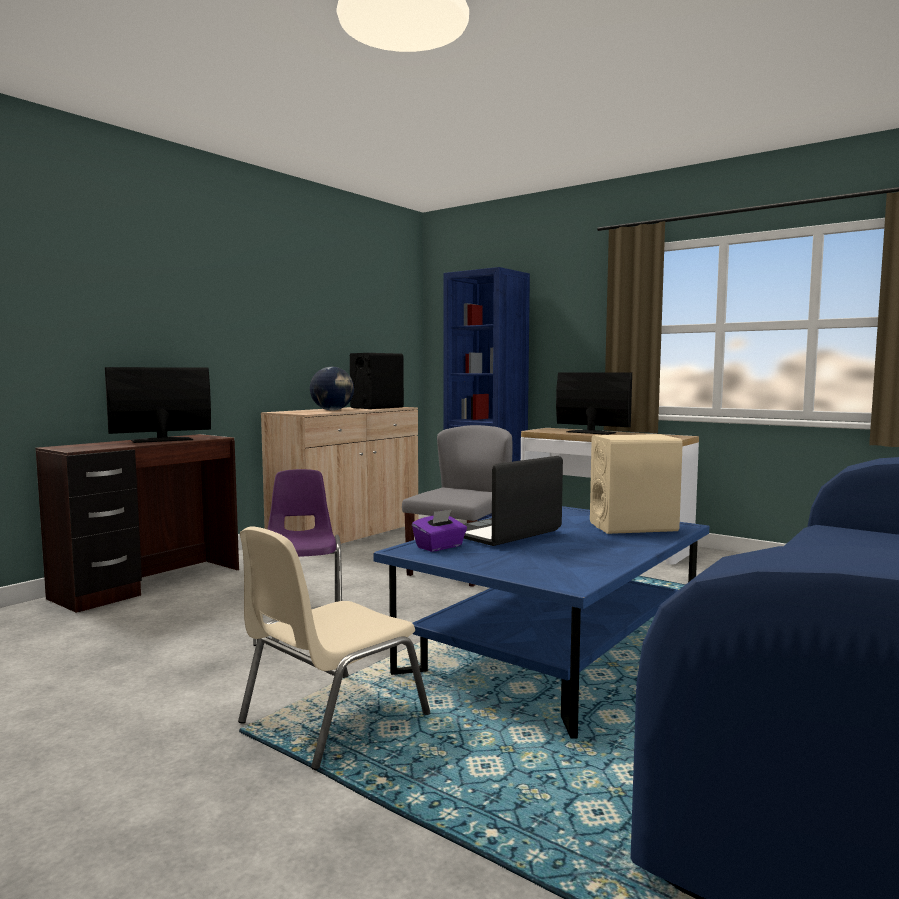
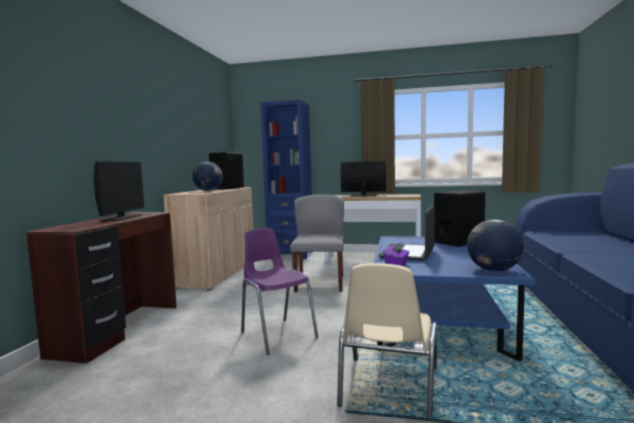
camera: 25 degrees left, 0 degrees up
monitor [105,367,211,443] -> monitor turned 150 degrees clockwise [94,161,144,221]
beige speaker [590,434,683,534] -> black speaker [434,190,485,247]
none -> globe [467,219,524,272]

